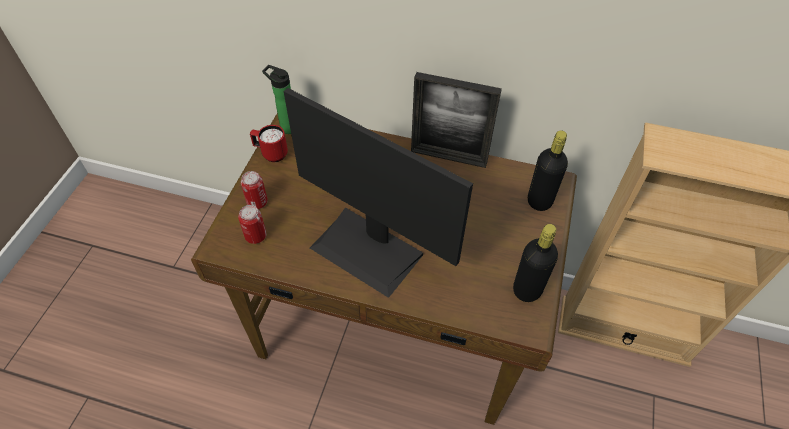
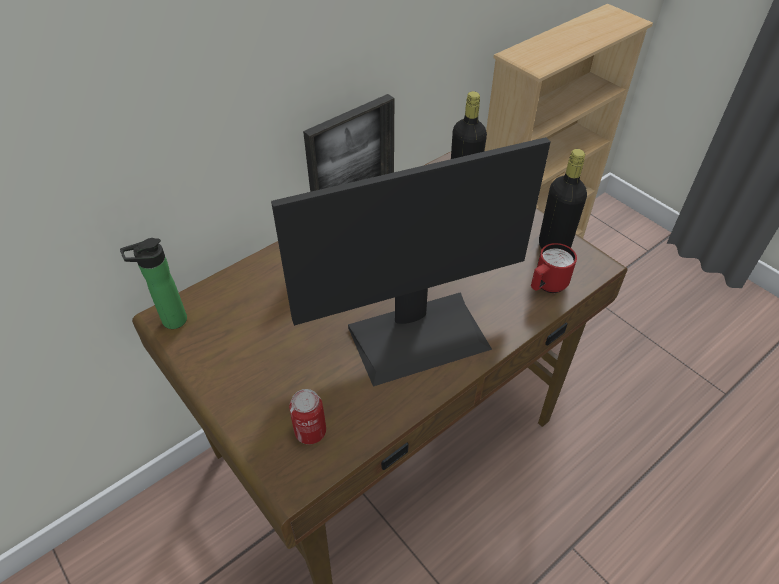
camera: 55 degrees left, 5 degrees down
can [241,171,268,209] -> none
red mug [250,125,288,162] -> red mug moved to [531,243,577,293]

